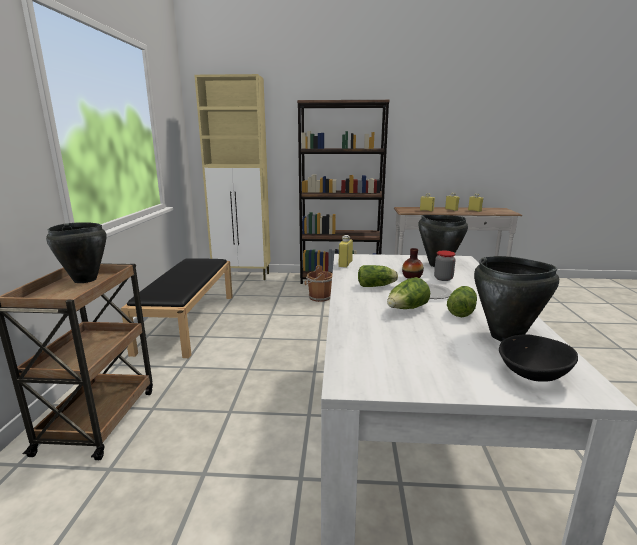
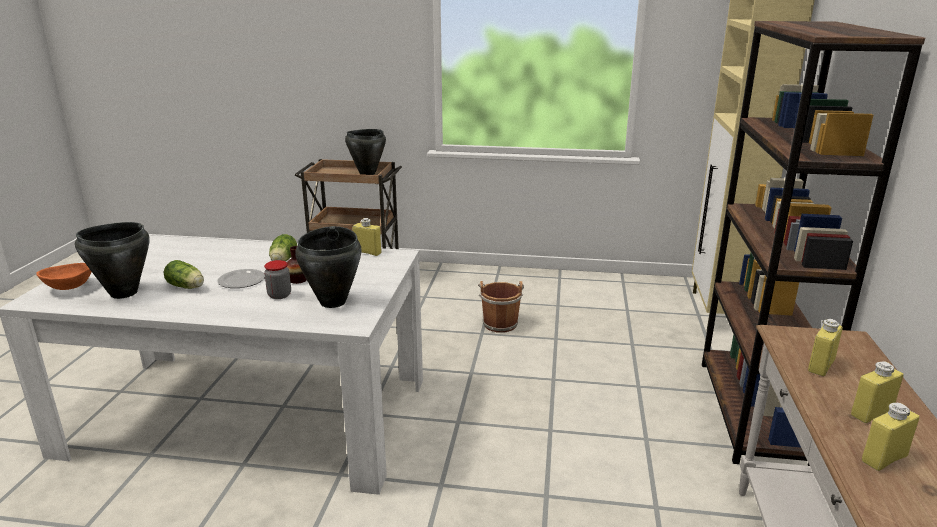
camera: 95 degrees right, 5 degrees up
black bench [121,258,233,358] -> none
brown bucket [304,265,332,302] -> brown bucket moved to [478,281,524,332]
lettuce [387,277,430,309] -> none
black bowl [499,334,578,382] -> orange bowl [36,263,91,290]

